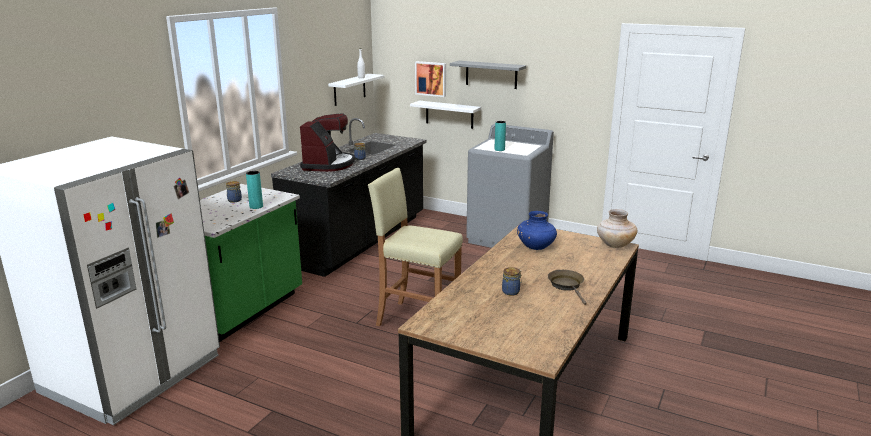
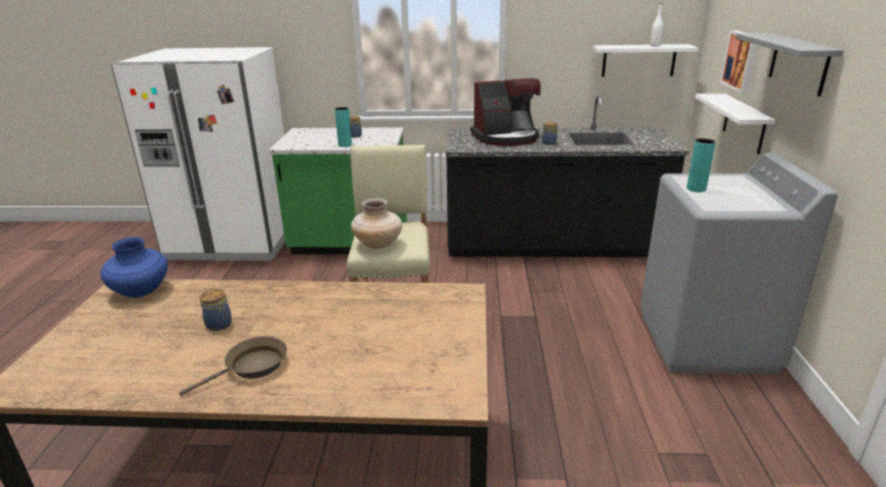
camera: 65 degrees right, 5 degrees up
blue vase [517,211,557,250] -> blue vase moved to [100,237,168,297]
beige vase [597,209,637,248] -> beige vase moved to [351,198,402,249]

